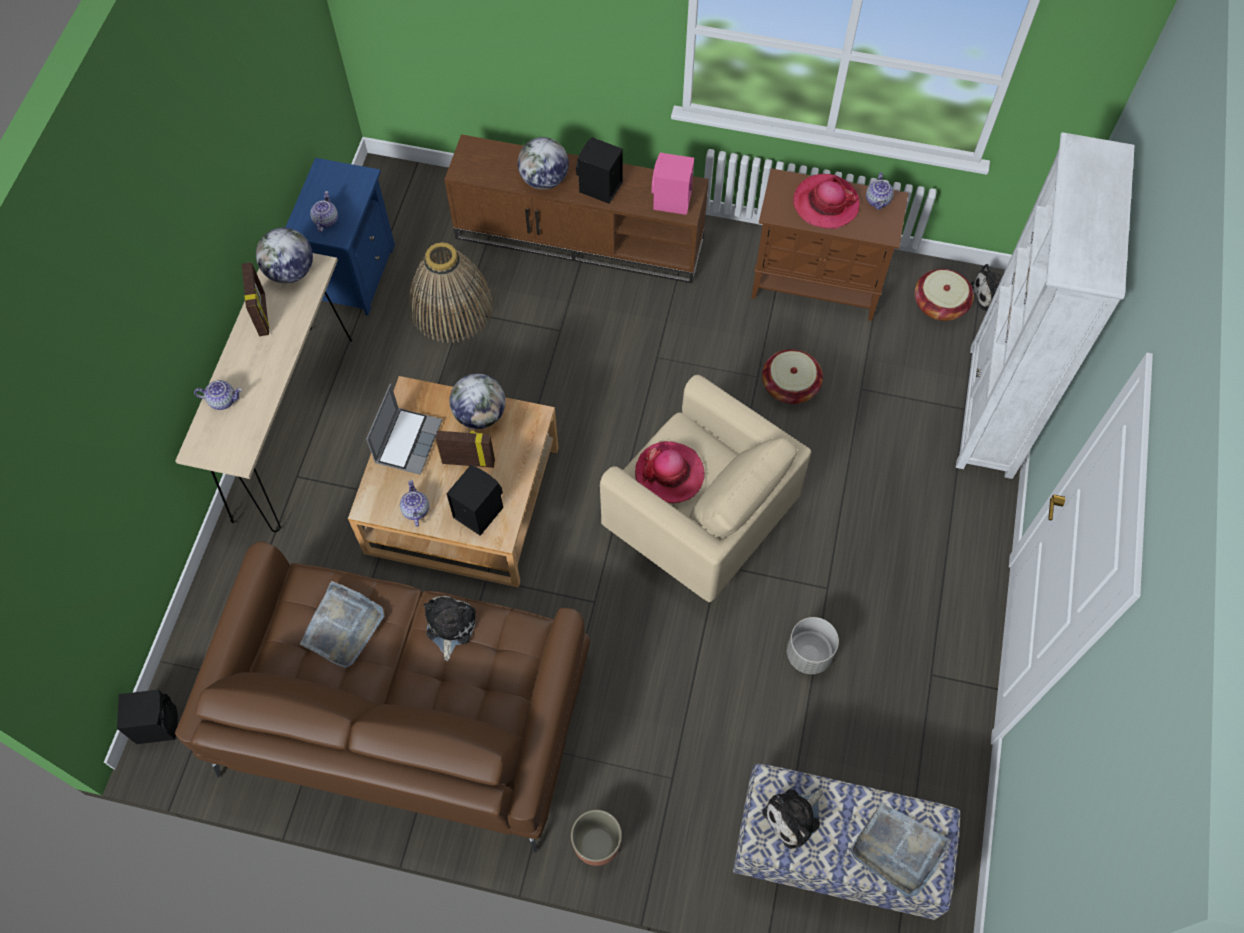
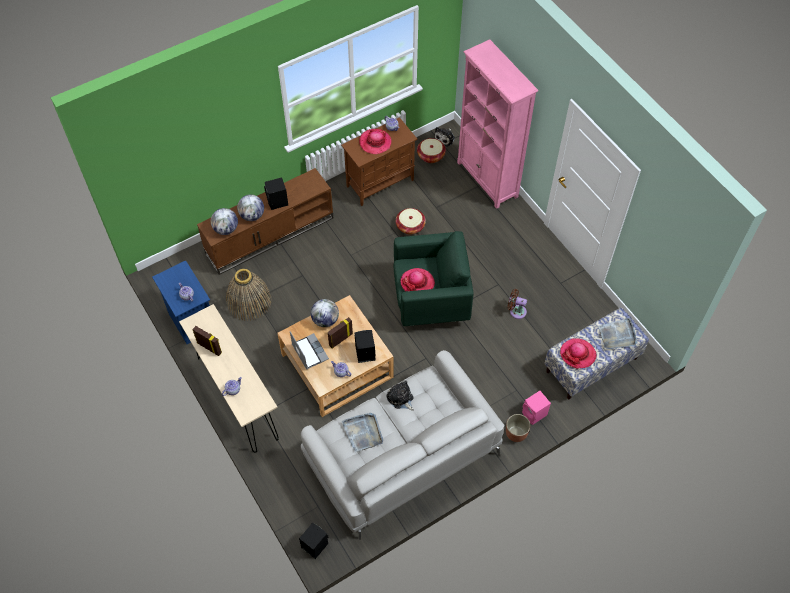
camera: 45 degrees left, 5 degrees down
brown sofa [175,541,590,853] -> grey sofa [301,350,504,540]
globe [256,228,313,284] -> globe moved to [211,208,238,235]
beige armchair [600,375,811,602] -> green armchair [394,231,474,326]
pink speaker [651,152,694,215] -> pink speaker moved to [522,391,551,425]
plush toy [762,789,822,849] -> hat [560,338,596,369]
grey planter [787,617,839,674] -> brown fan [508,289,527,319]
white bookcase [956,132,1135,479] -> pink bookcase [457,39,538,209]

